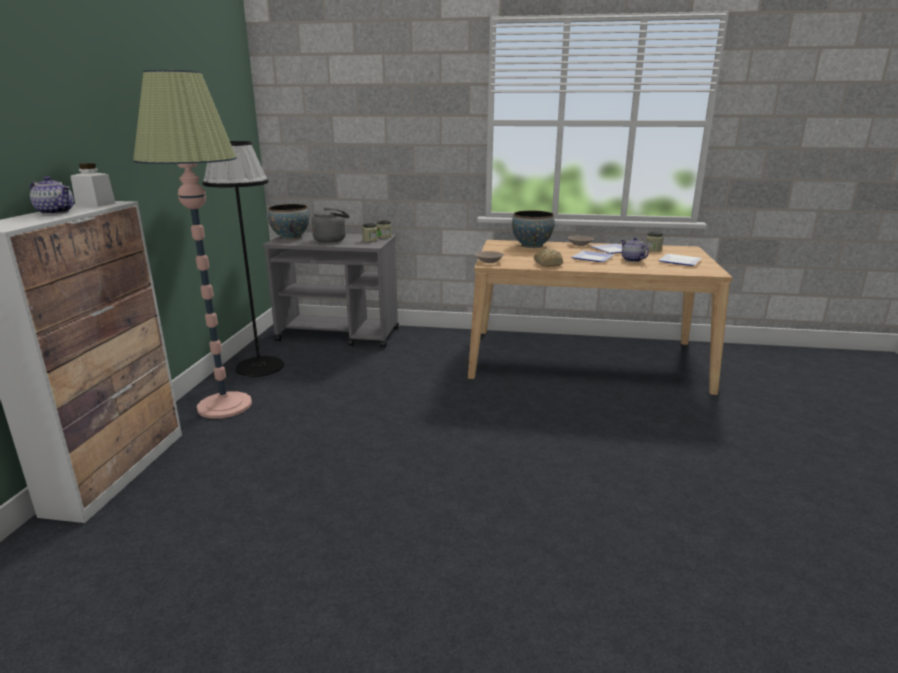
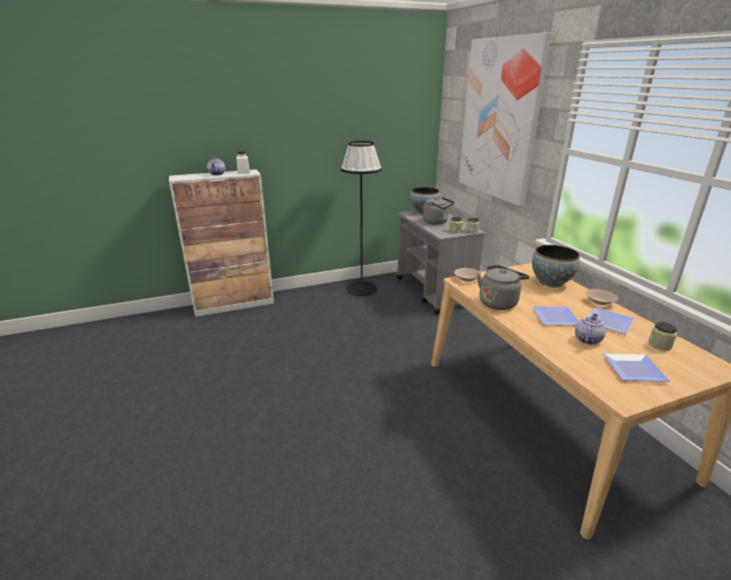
camera: 60 degrees right, 5 degrees up
floor lamp [133,70,252,419] -> none
bread [534,249,563,267] -> grey kettle [477,265,529,310]
none -> picture [459,32,552,206]

